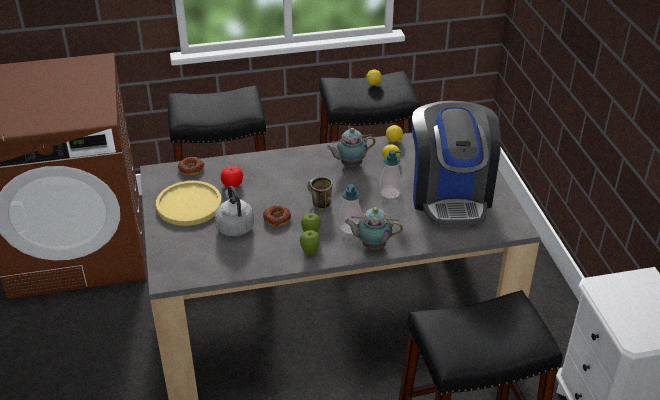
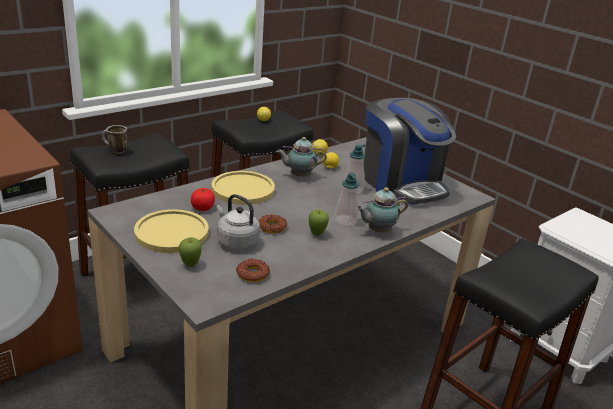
camera: 30 degrees left, 10 degrees down
donut [178,157,204,175] -> donut moved to [236,259,270,282]
apple [300,230,320,255] -> apple moved to [178,237,202,267]
mug [307,177,333,209] -> mug moved to [102,125,127,154]
teapot [326,128,376,167] -> teapot turned 45 degrees clockwise [276,137,327,177]
none -> yellow plate [211,171,275,205]

